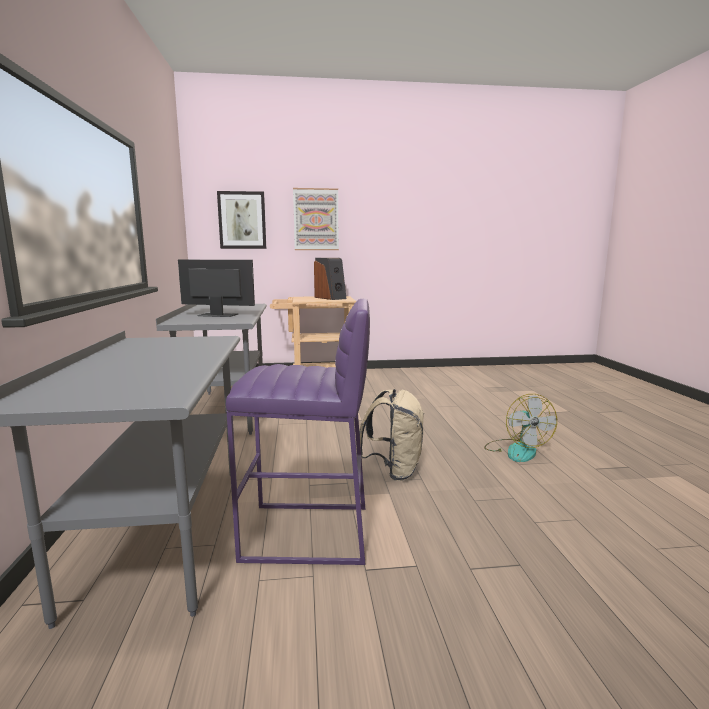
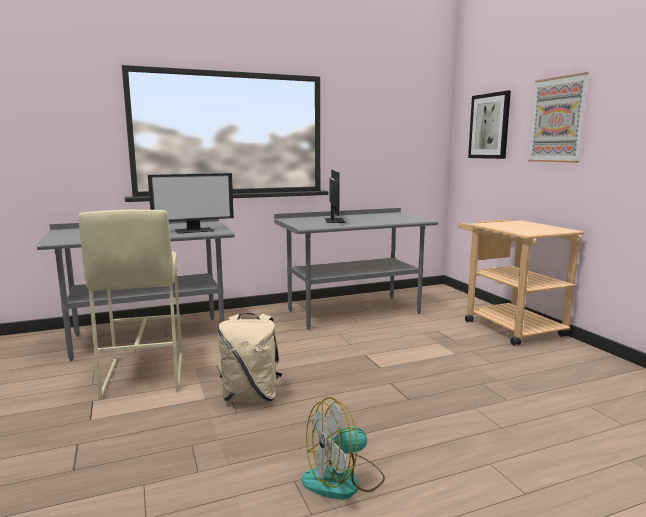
camera: 75 degrees right, 0 degrees up
purple stool [226,299,370,565] -> beige stool [78,210,182,400]
speaker [314,258,346,300] -> none
none -> monitor [148,173,234,234]

